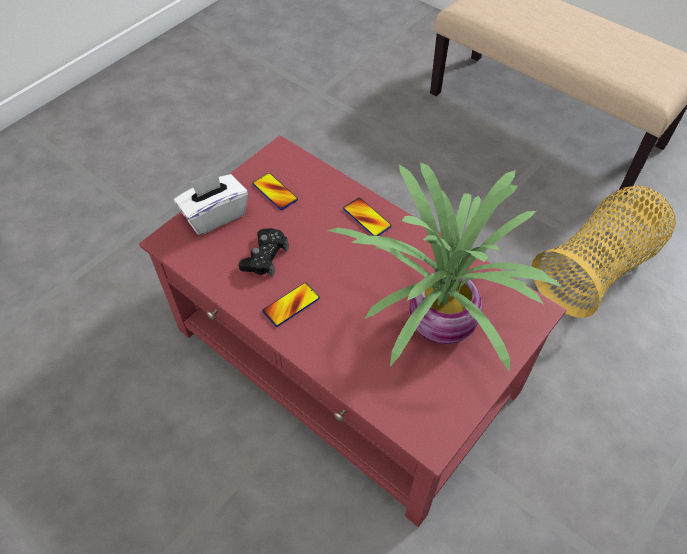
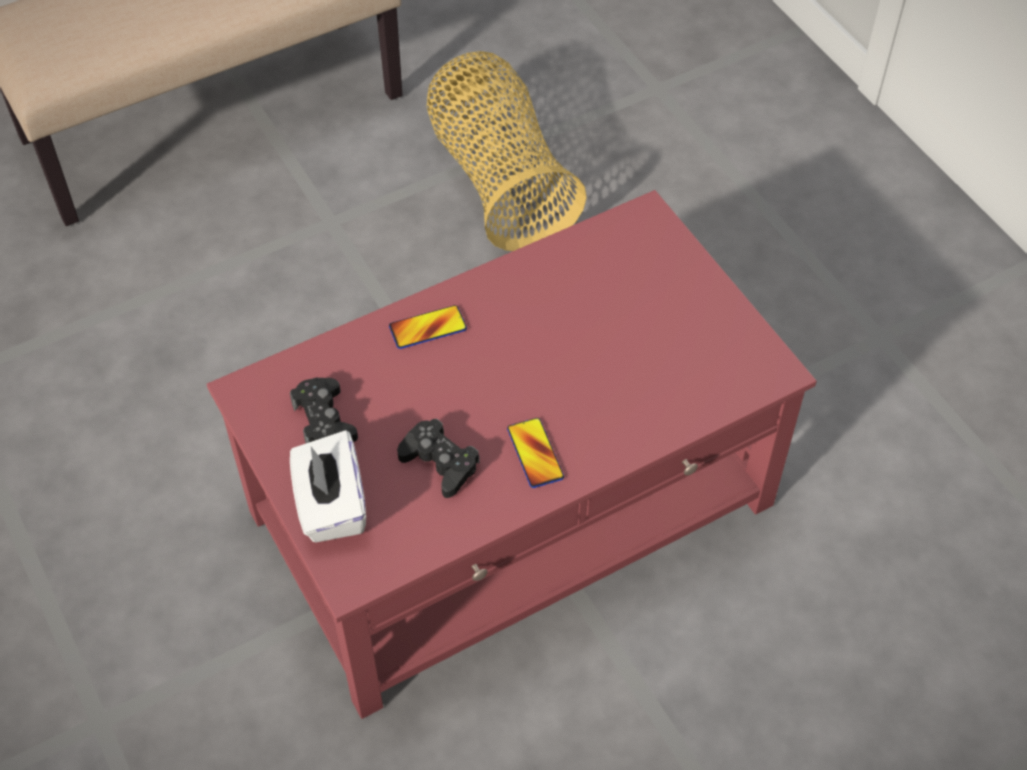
camera: 70 degrees left, 0 degrees up
phone [252,173,298,210] -> black game controller [290,377,358,443]
potted plant [327,162,563,373] -> none

